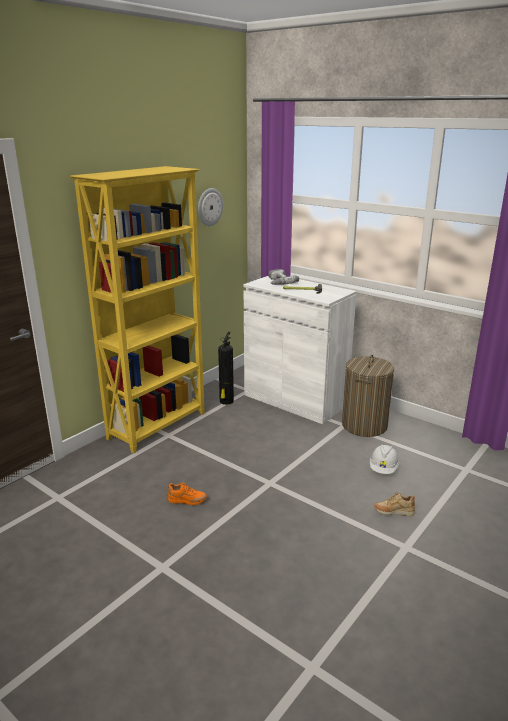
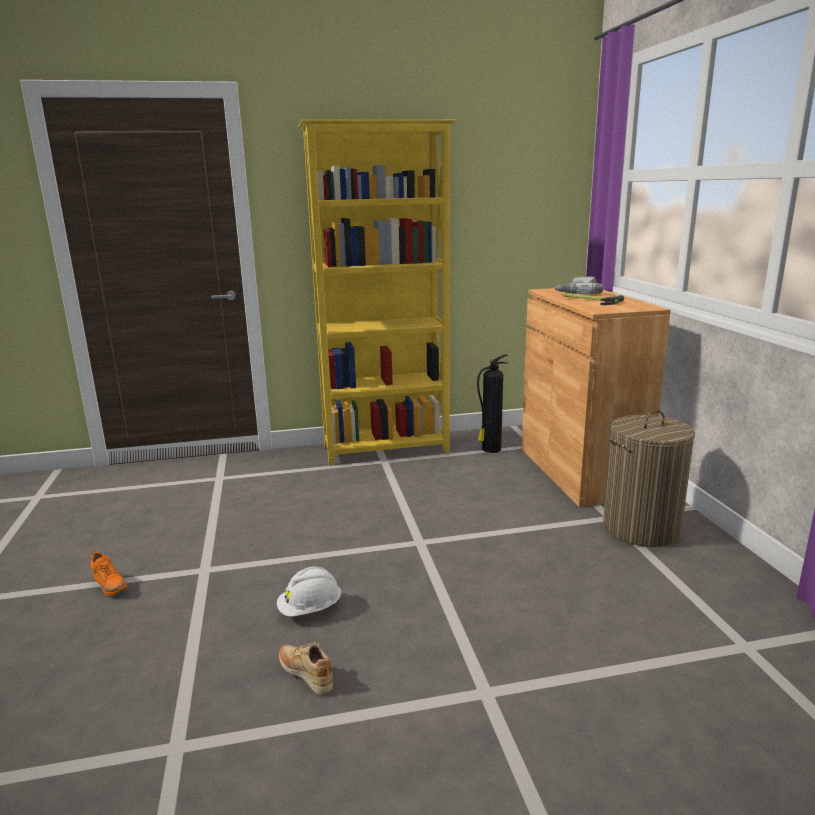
camera: 40 degrees right, 5 degrees down
orange shoe [168,483,207,505] -> orange shoe moved to [91,551,127,596]
wall clock [198,188,223,226] -> none
white cabinet [244,276,357,424] -> brown cabinet [522,288,671,507]
white hard hat [370,444,399,474] -> white hard hat moved to [277,566,341,617]
beige shoe [374,492,415,516] -> beige shoe moved to [279,641,333,695]

